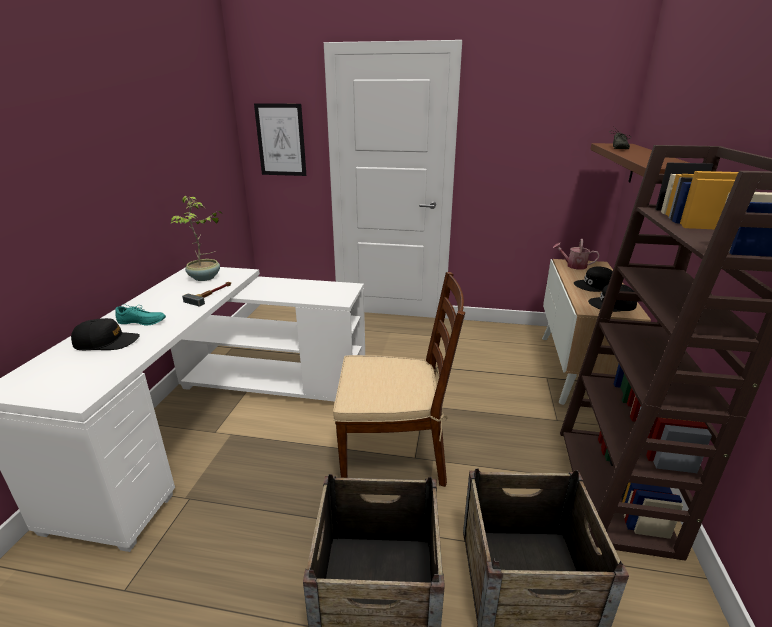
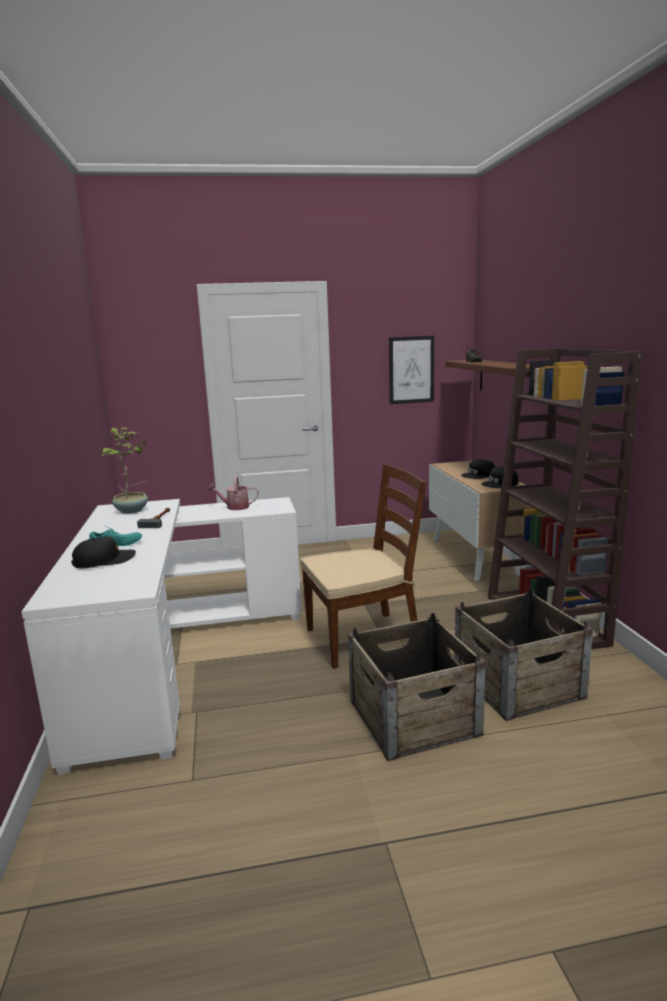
camera: 20 degrees left, 10 degrees down
picture [254,103,306,176] -> picture moved to [389,336,434,404]
watering can [553,239,600,270] -> watering can moved to [207,475,259,510]

